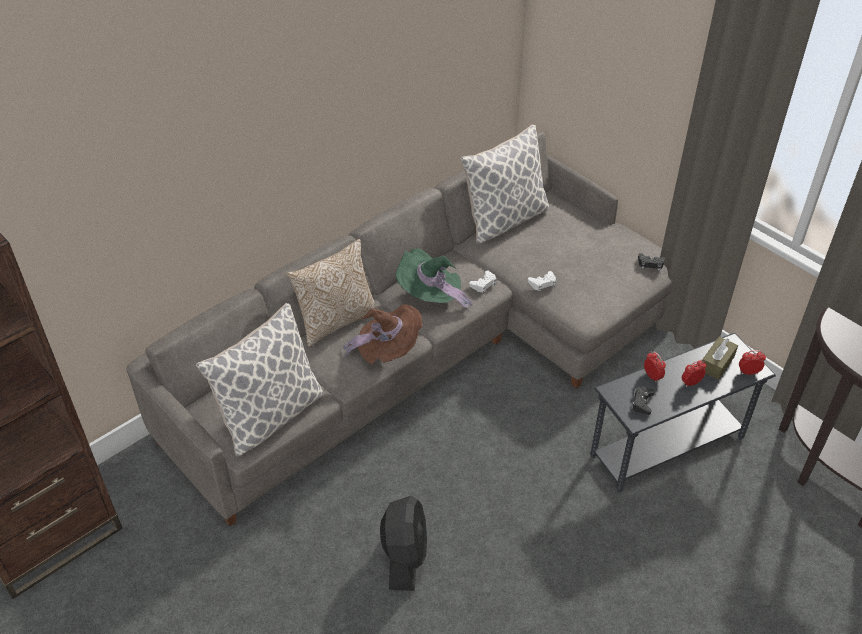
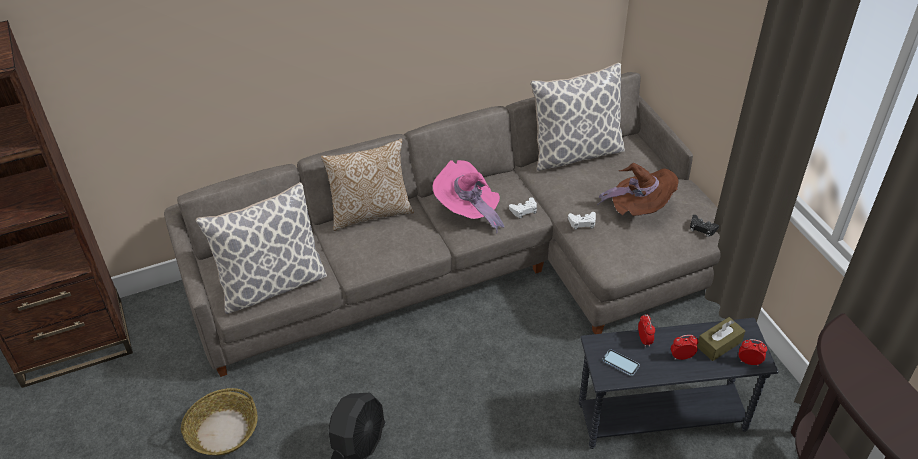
camera: 20 degrees right, 0 degrees up
brown hat [343,304,423,365] -> brown hat moved to [597,163,679,216]
green hat [396,249,473,312] -> pink hat [433,160,505,234]
black game controller [631,387,655,415] -> phone [603,349,640,376]
none -> basket [181,388,258,455]

